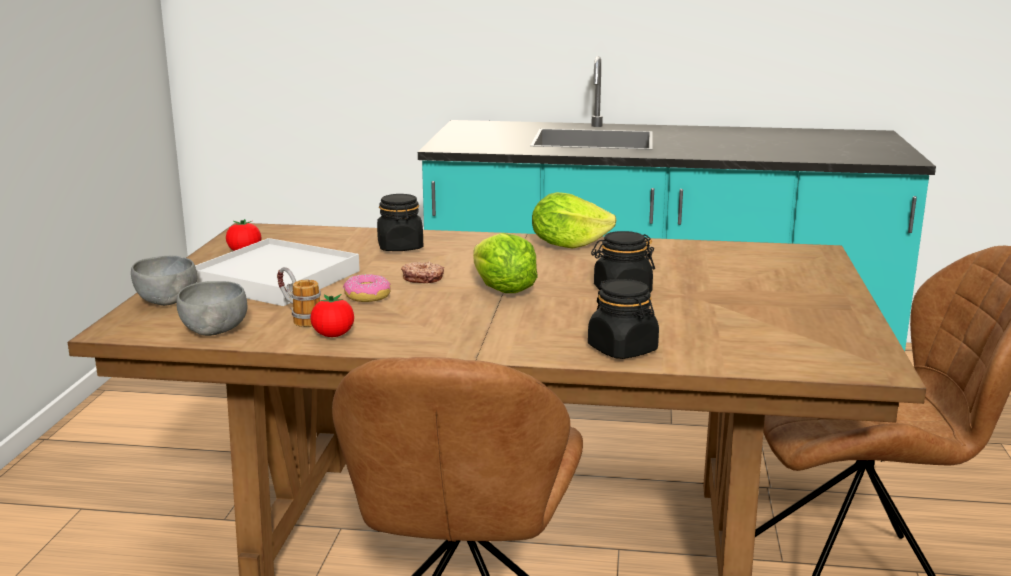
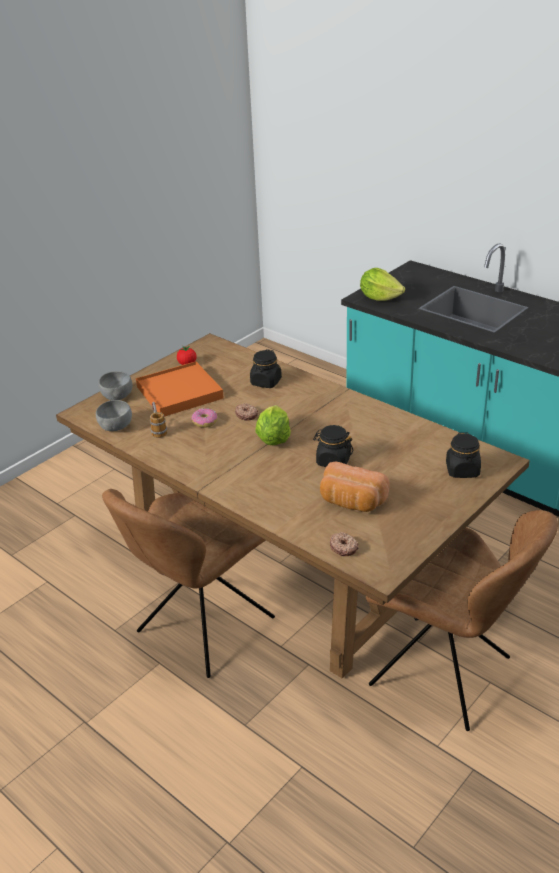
camera: 35 degrees right, 15 degrees up
white tray [195,238,360,306] -> orange tray [136,361,224,417]
tomato [311,294,354,337] -> none
lettuce [532,192,616,249] -> lettuce moved to [360,268,405,301]
black jar [588,279,659,359] -> black jar moved to [446,432,481,478]
none -> bread [320,462,390,512]
none -> donut [330,532,359,556]

